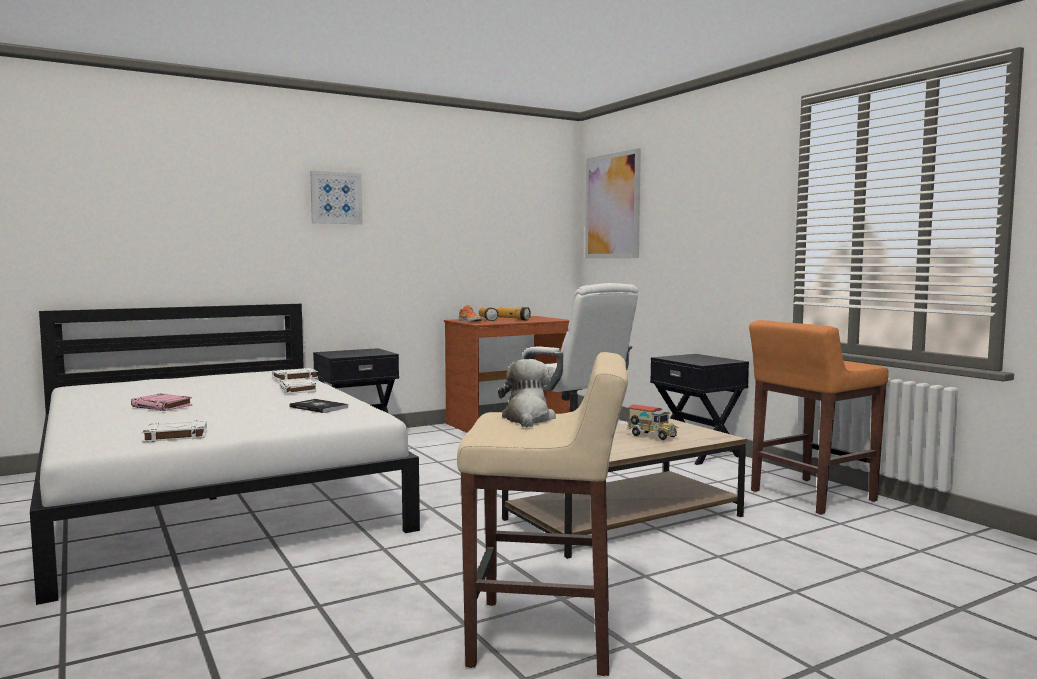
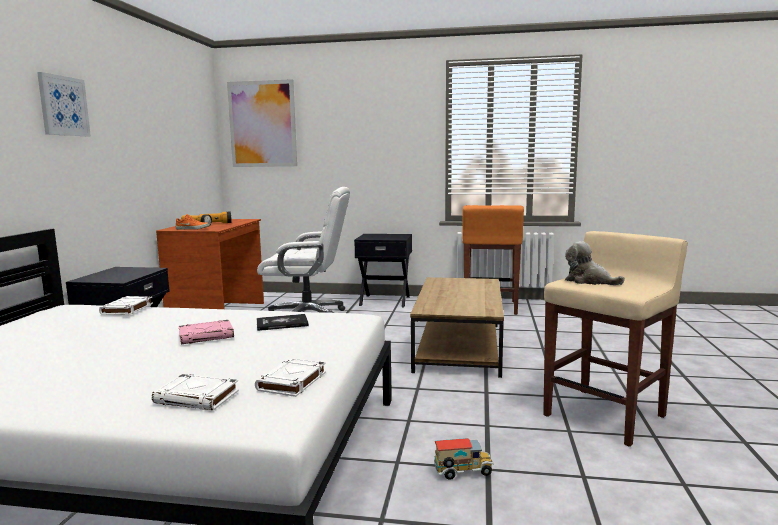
camera: 50 degrees left, 5 degrees up
pink book [131,393,192,411] -> pink book moved to [178,320,234,344]
white book [280,378,317,394] -> white book moved to [152,374,239,410]
toy truck [626,404,679,440] -> toy truck moved to [434,438,494,480]

